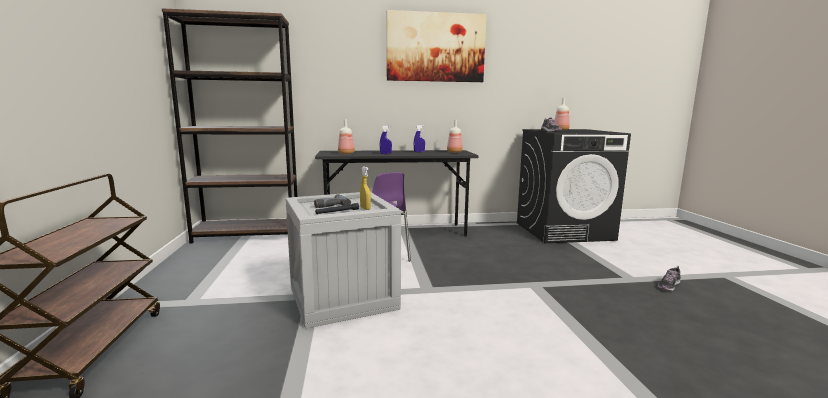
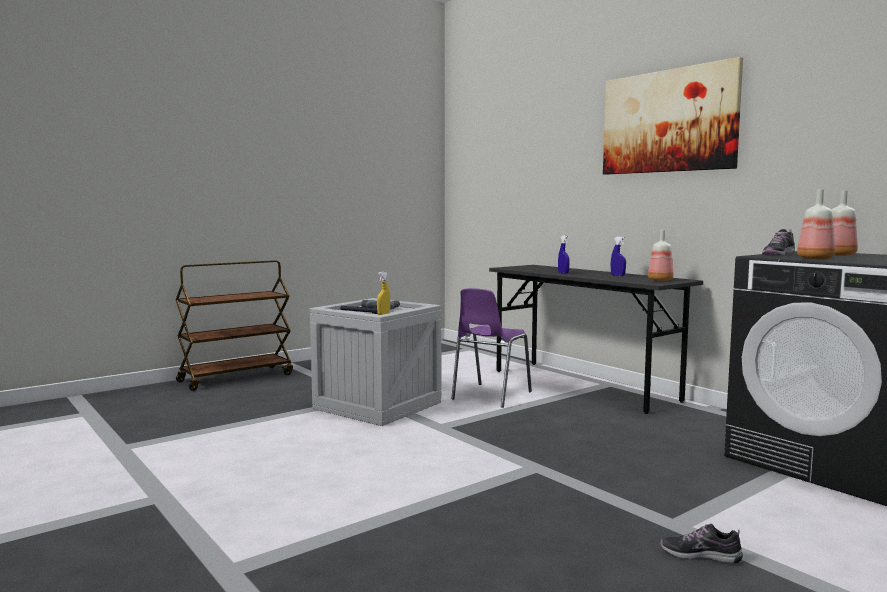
camera: 60 degrees right, 5 degrees down
brown bookcase [162,8,298,244] -> none
bottle [338,119,355,154] -> bottle moved to [797,189,835,260]

